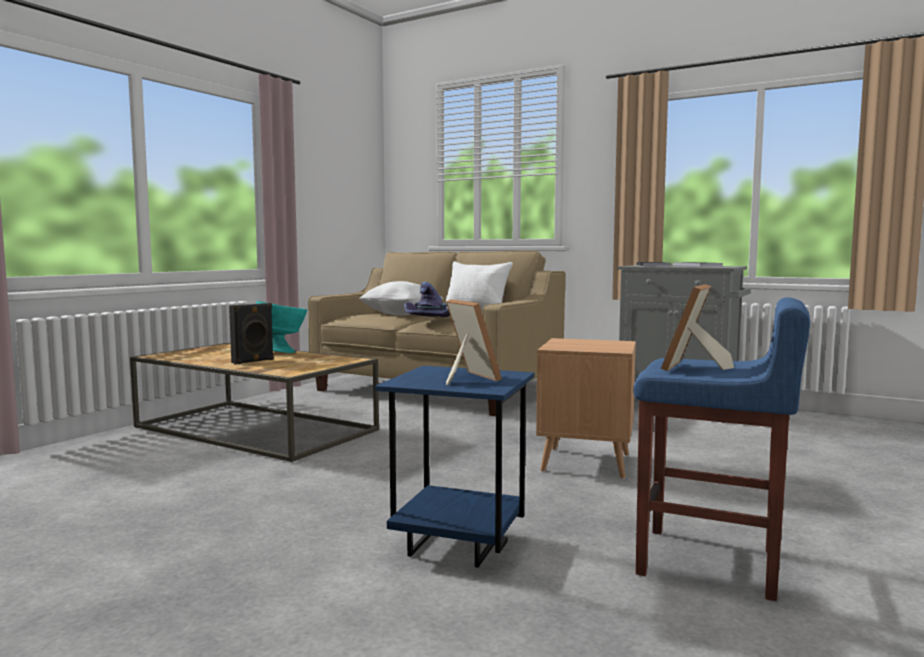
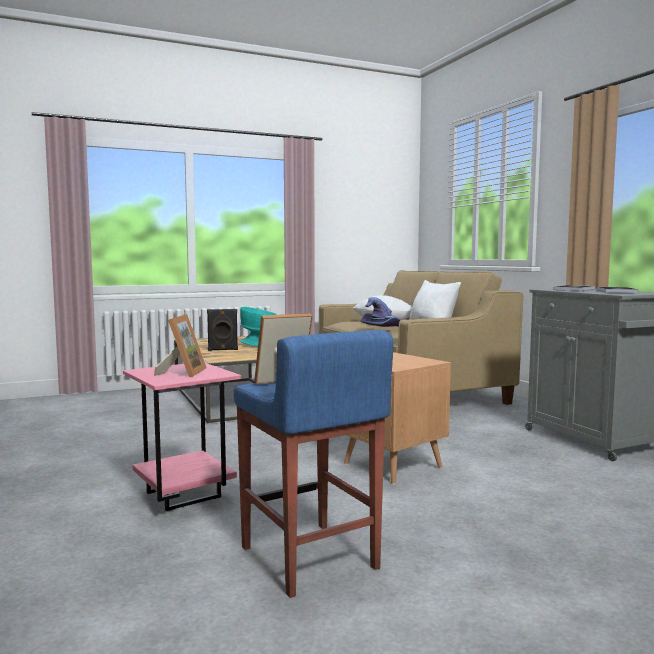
camera: 35 degrees right, 0 degrees up
blue side table [375,366,535,568] -> pink side table [123,363,242,511]

